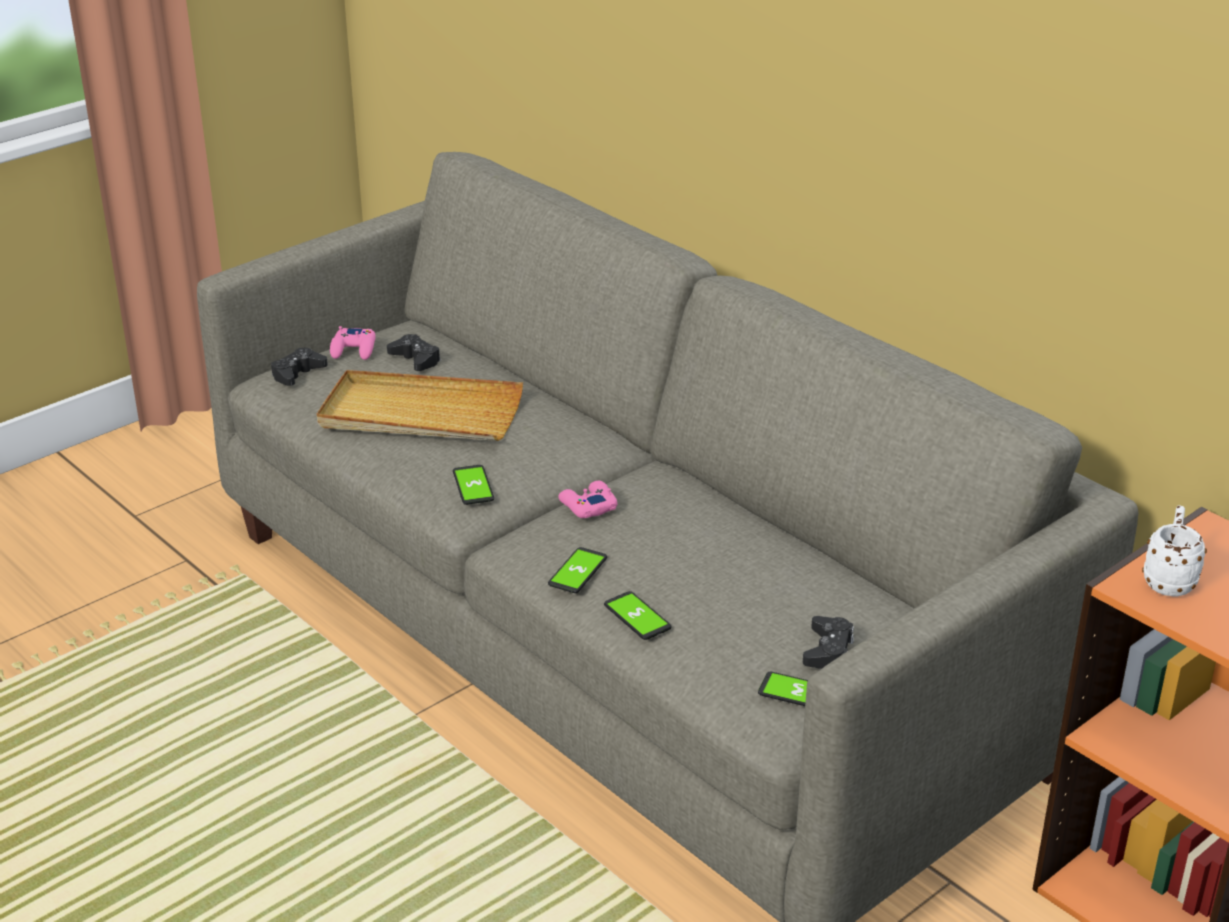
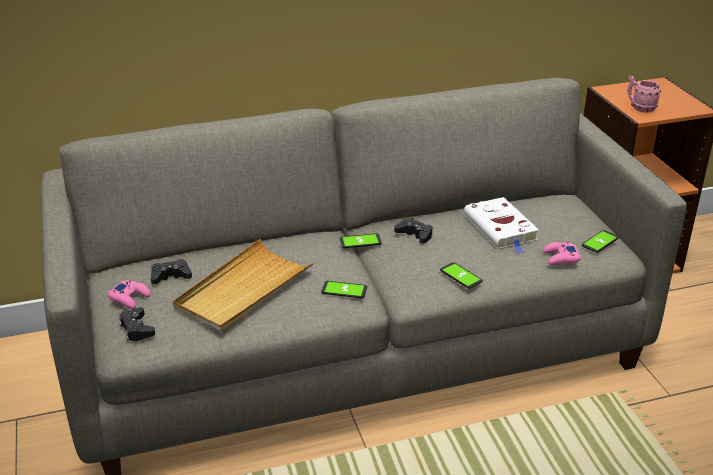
camera: 65 degrees left, 0 degrees up
pink game controller [558,481,617,518] -> pink game controller moved to [543,240,581,265]
phone [604,591,672,640] -> phone moved to [340,233,382,248]
black game controller [803,616,854,669] -> black game controller moved to [394,218,432,244]
white mug [1142,505,1207,597] -> pink mug [628,76,661,113]
none -> white book [464,197,539,254]

